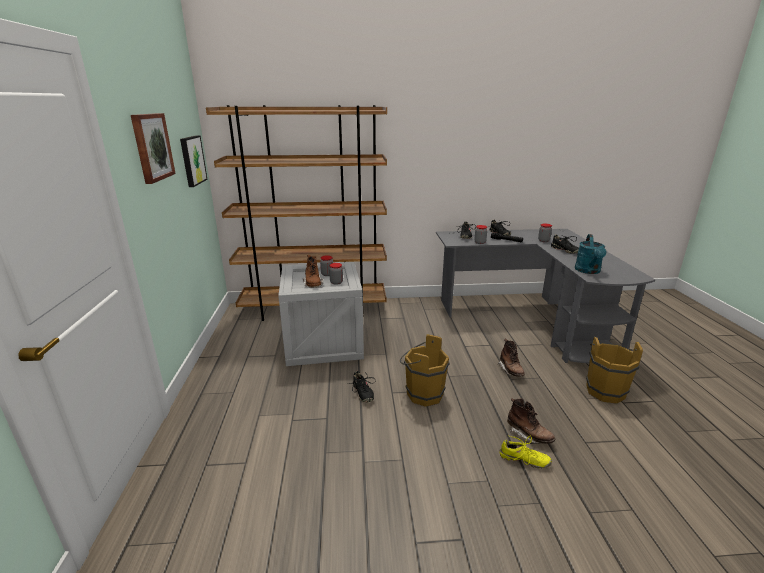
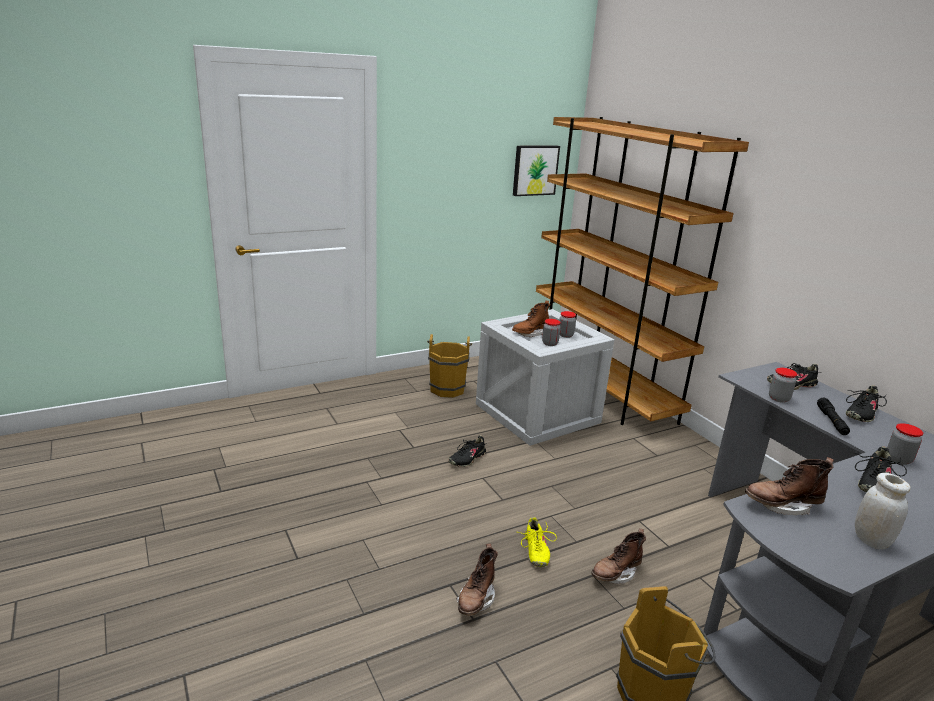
camera: 65 degrees right, 0 degrees up
picture [131,113,176,184] -> none
brown bucket [400,334,450,407] -> brown bucket moved to [427,334,472,398]
yellow shoe [499,436,552,468] -> yellow shoe moved to [518,517,557,567]
turquoise watering can [575,234,607,274] -> brown boot [745,457,834,515]
none -> white jar [855,473,911,550]

